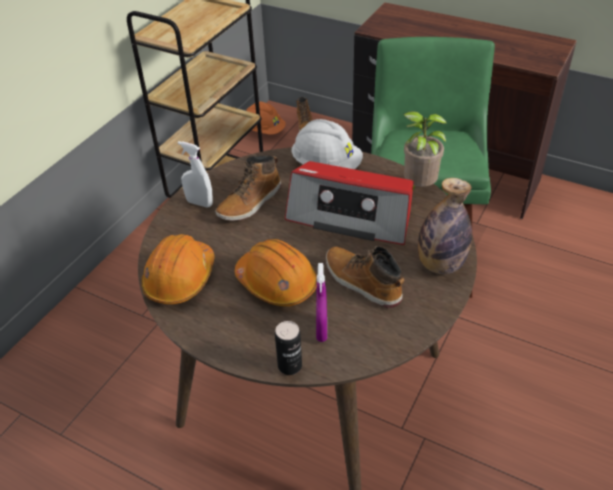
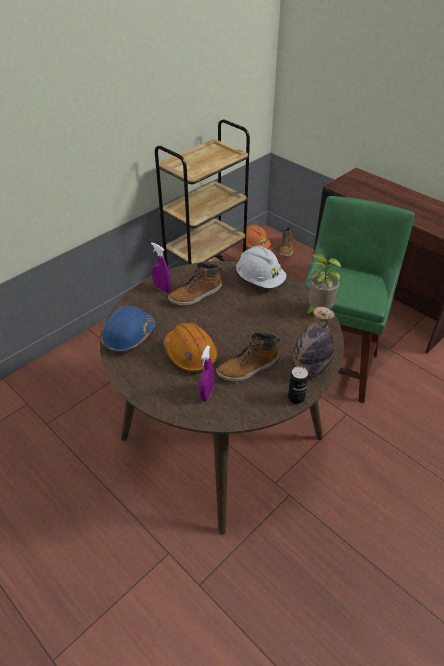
camera: 15 degrees right, 0 degrees up
orange hard hat [141,234,215,304] -> blue hard hat [100,305,156,353]
white spray bottle [178,141,213,208] -> purple spray bottle [151,242,171,292]
can [275,321,302,375] -> can moved to [288,366,308,404]
radio [285,161,414,245] -> none
boot [326,246,404,308] -> boot turned 90 degrees counterclockwise [216,332,280,381]

